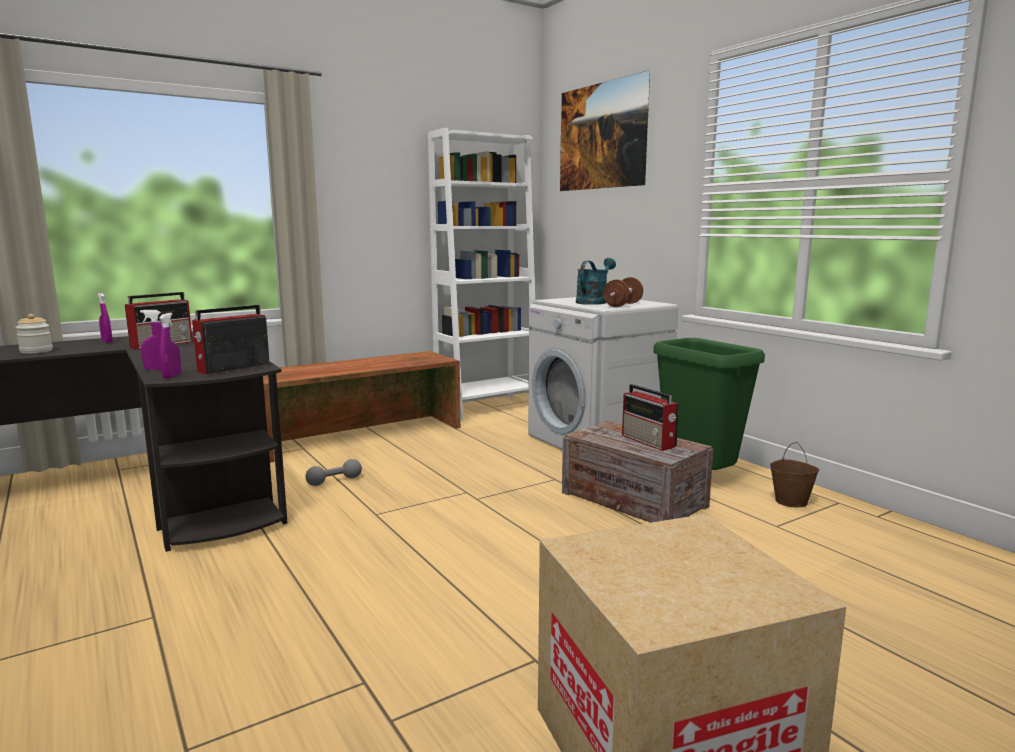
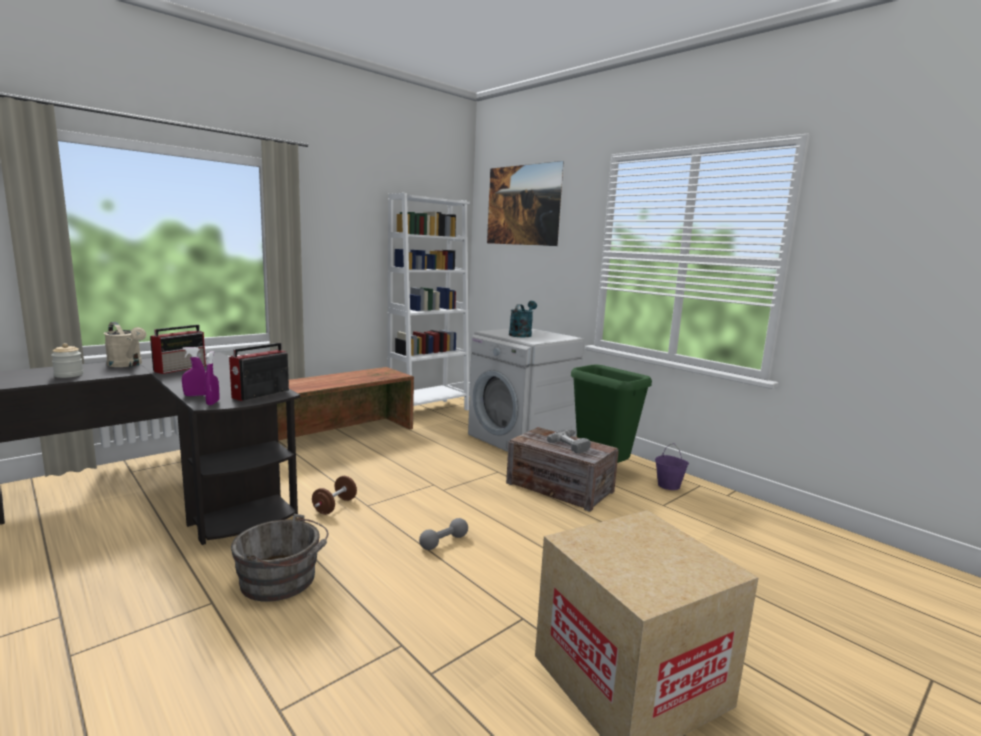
camera: 10 degrees left, 0 degrees up
purple spray bottle [98,293,113,343] -> beige watering can [104,322,146,367]
grey dumbbell [305,459,362,486] -> grey dumbbell moved to [419,518,468,550]
brown dumbbell [603,277,643,307] -> brown dumbbell moved to [312,476,357,515]
radio [622,384,679,451] -> power drill [547,430,591,454]
brown bucket [770,442,819,507] -> purple bucket [655,443,689,490]
none -> grey bucket [231,514,328,602]

